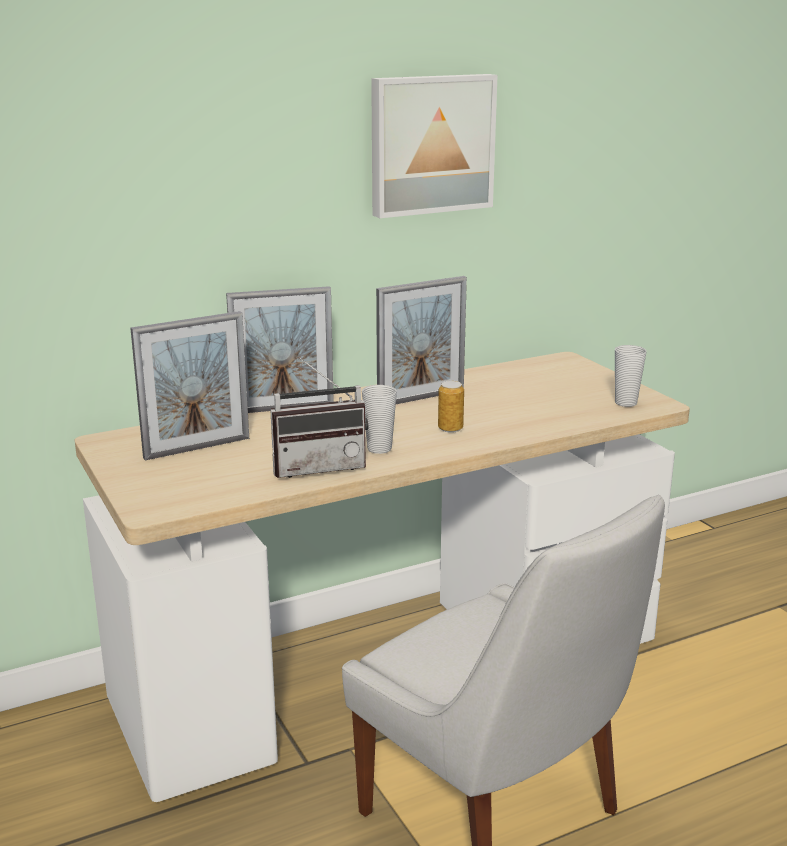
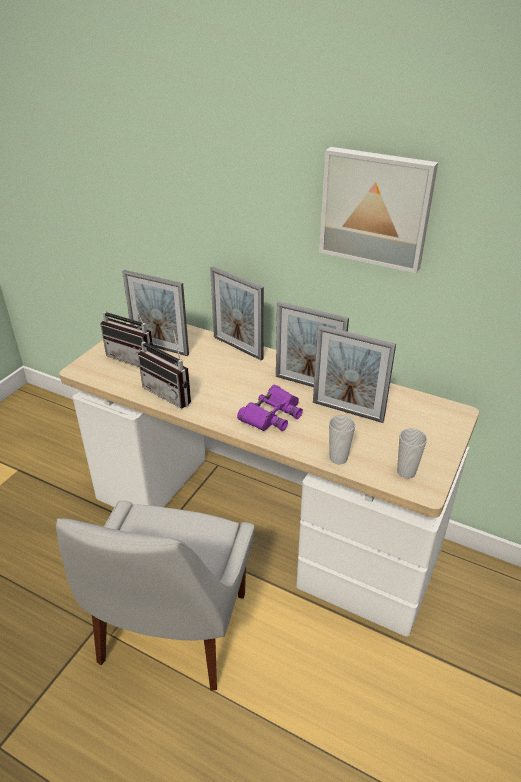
camera: 55 degrees right, 15 degrees up
cup [362,385,397,454] -> cup moved to [329,415,355,464]
can [438,381,464,433] -> purple binoculars [237,385,303,431]
none -> radio [100,296,153,367]
none -> picture frame [313,325,396,423]

